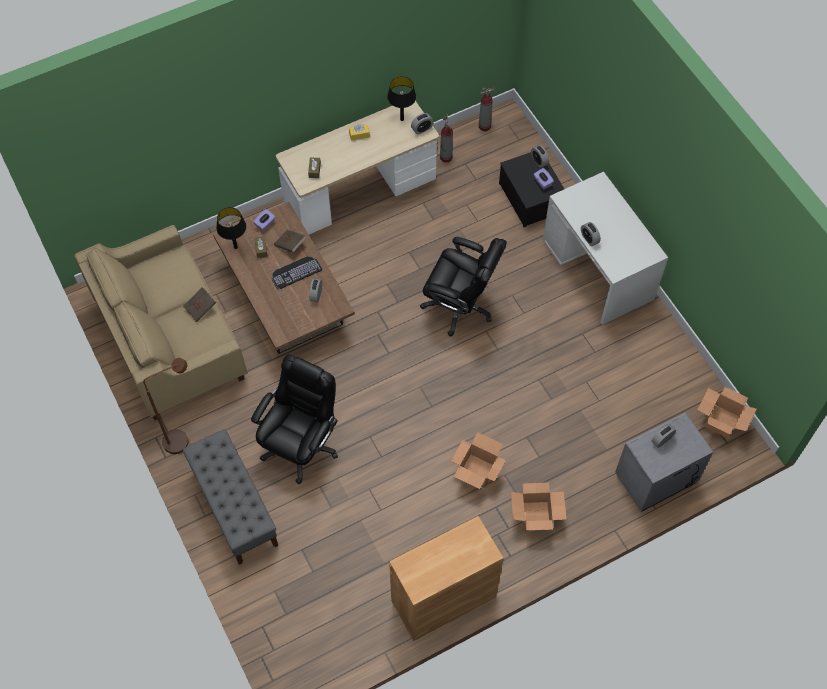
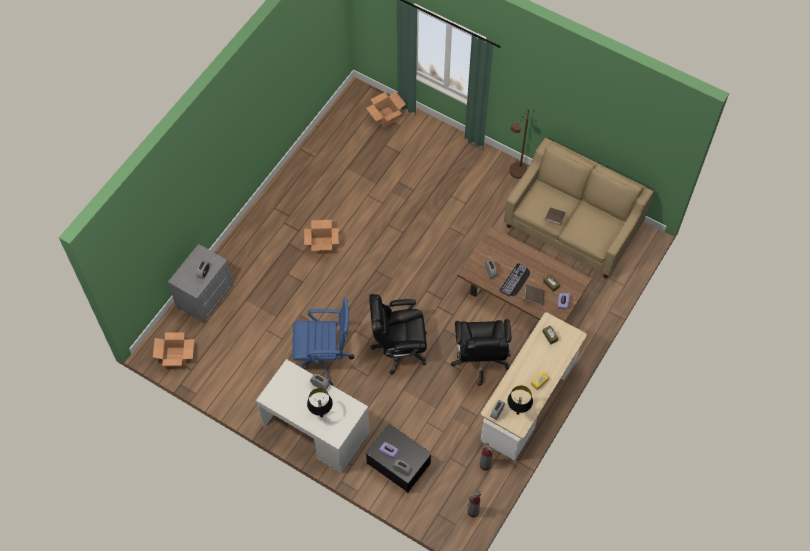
camera: 150 degrees right, 0 degrees up
grey bench [182,429,278,565] -> none
black table lamp [216,207,246,249] -> black table lamp moved to [307,388,333,417]
black office chair [251,354,338,484] -> black office chair moved to [451,319,511,386]
brown cabinet [389,516,503,641] -> none
cardboard box [511,483,566,531] -> cardboard box moved to [366,91,406,127]
none -> blue office chair [292,297,355,386]

